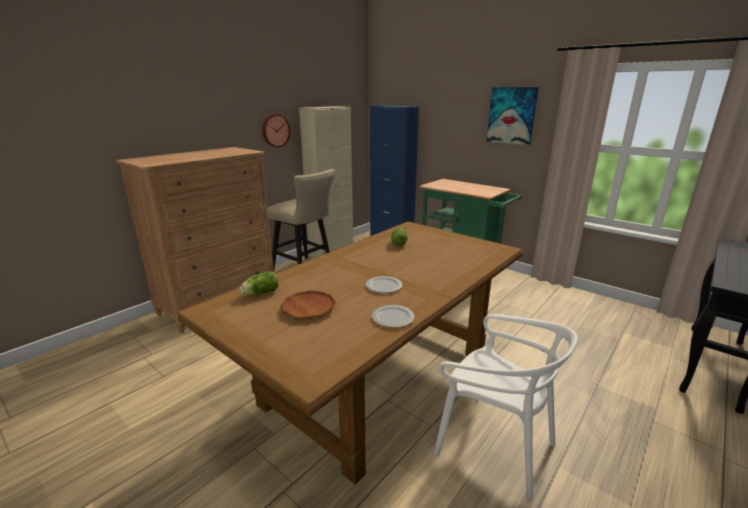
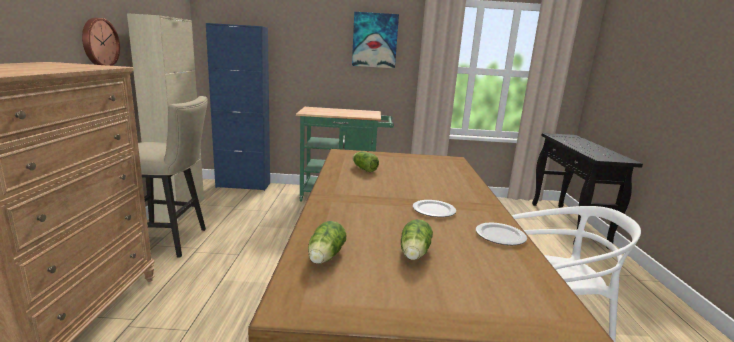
camera: 40 degrees left, 5 degrees down
brown plate [280,291,336,319] -> lettuce [401,219,433,260]

